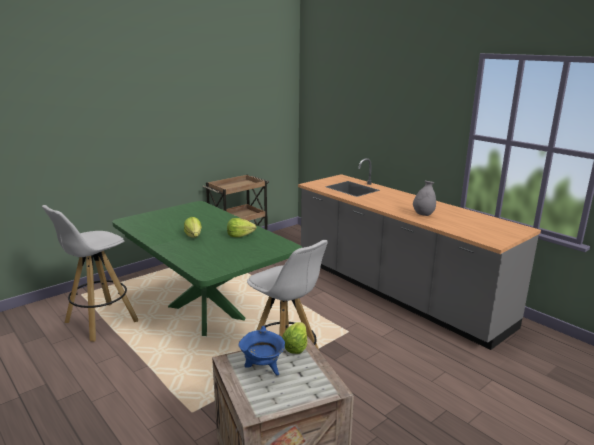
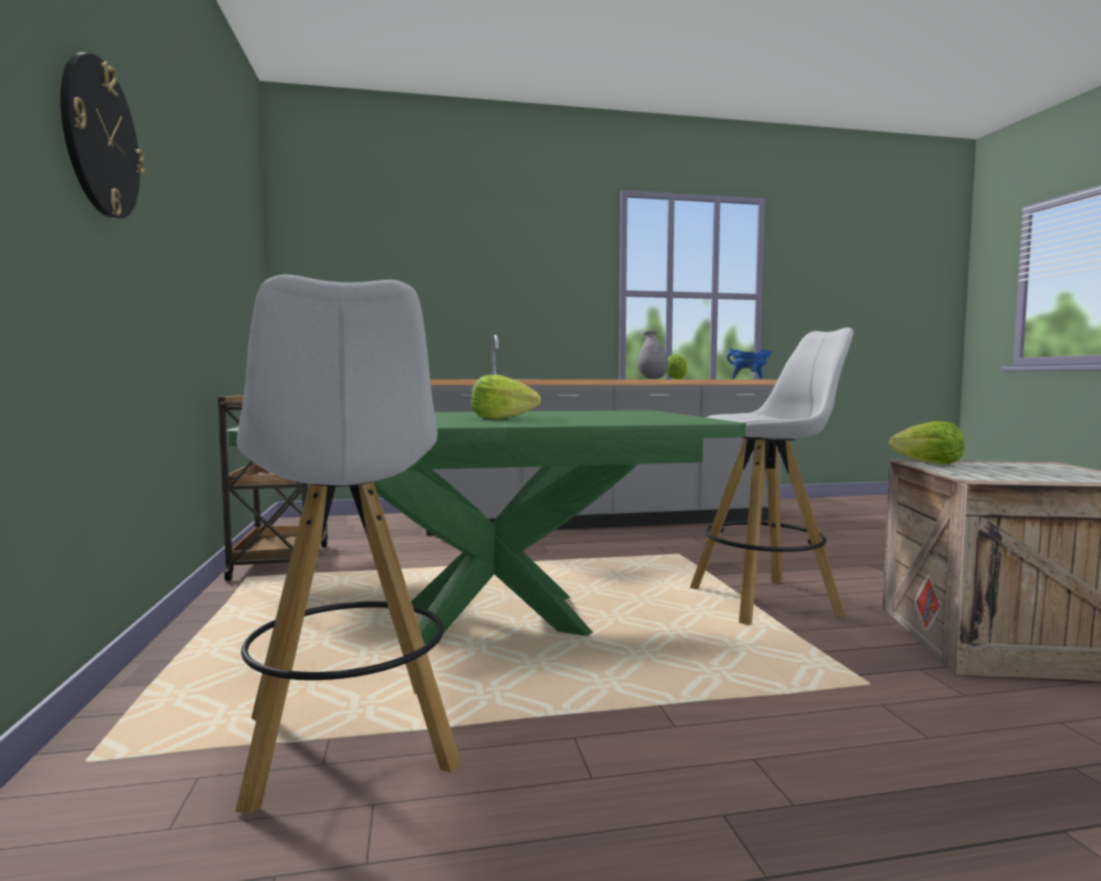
camera: 60 degrees left, 15 degrees down
lettuce [227,218,256,237] -> lettuce moved to [666,354,687,379]
blue cooking pot [238,326,285,375] -> blue cooking pot moved to [727,348,772,379]
none -> wall clock [60,52,145,219]

